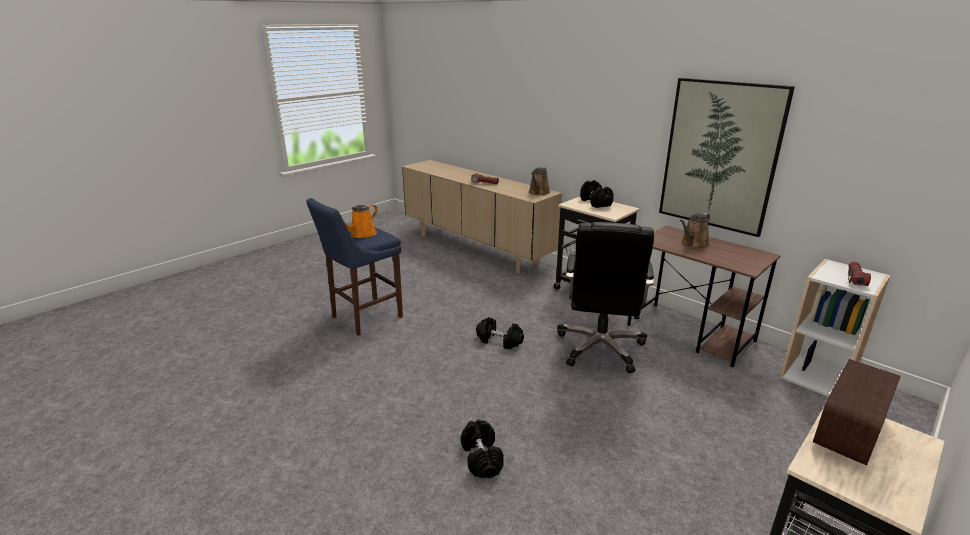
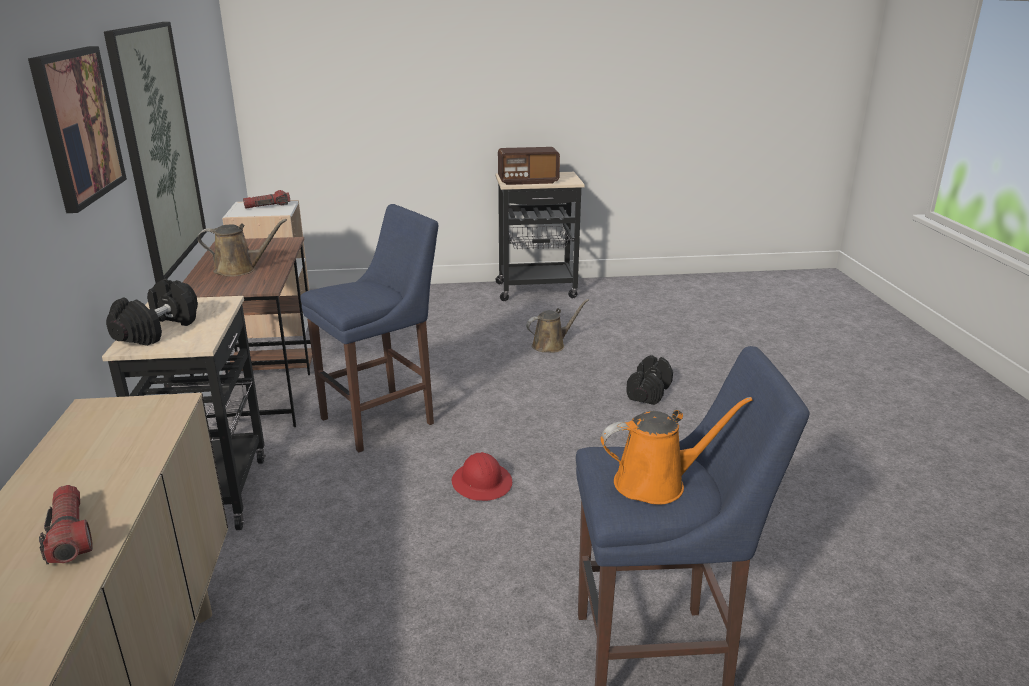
camera: 140 degrees left, 0 degrees up
black dumbbell [476,317,524,349] -> red hard hat [452,452,512,501]
brown watering can [529,167,550,195] -> brown watering can moved to [526,299,589,353]
black office chair [557,222,654,373] -> blue stool [301,204,438,452]
none -> picture [28,46,127,213]

